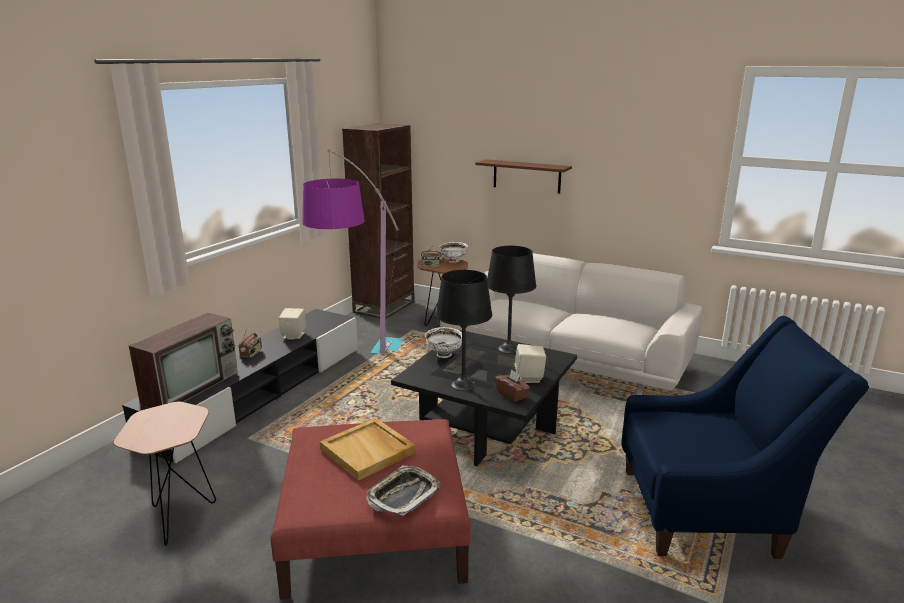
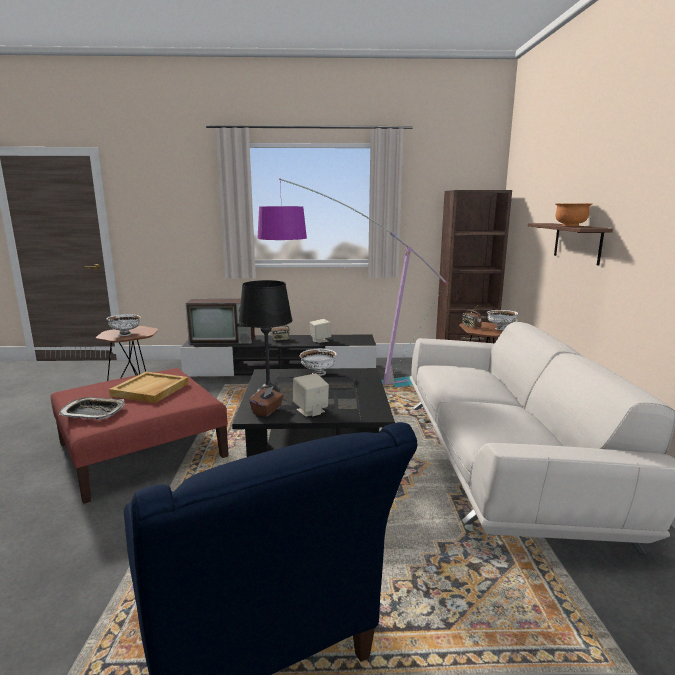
camera: 60 degrees right, 5 degrees down
black table lamp [487,246,536,354] -> none
none -> white bowl [106,314,140,336]
none -> orange bowl [555,203,592,226]

